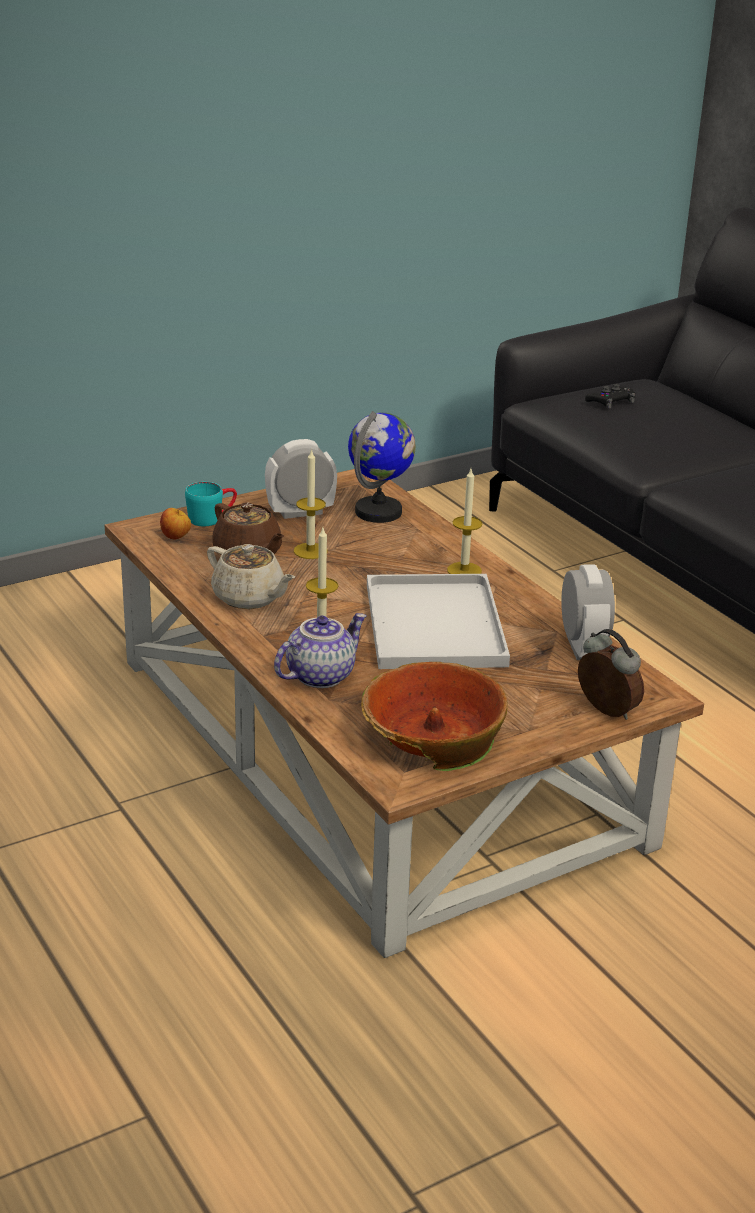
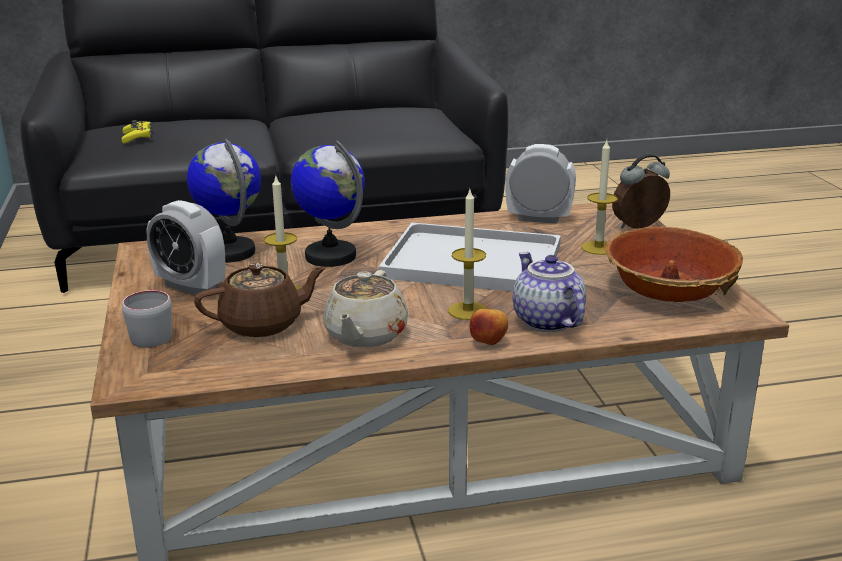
camera: 70 degrees left, 5 degrees down
apple [160,508,191,540] -> apple moved to [470,307,508,345]
turquoise mug [185,482,237,526] -> grey mug [122,289,172,348]
beige teapot [207,544,295,609] -> beige teapot turned 135 degrees clockwise [323,270,408,347]
alarm clock [265,439,337,519] -> alarm clock turned 60 degrees counterclockwise [147,200,225,295]
candle [447,469,483,574] -> candle moved to [581,140,618,255]
black game controller [585,384,636,409] -> yellow game controller [122,120,153,143]
none -> globe [291,141,365,267]

